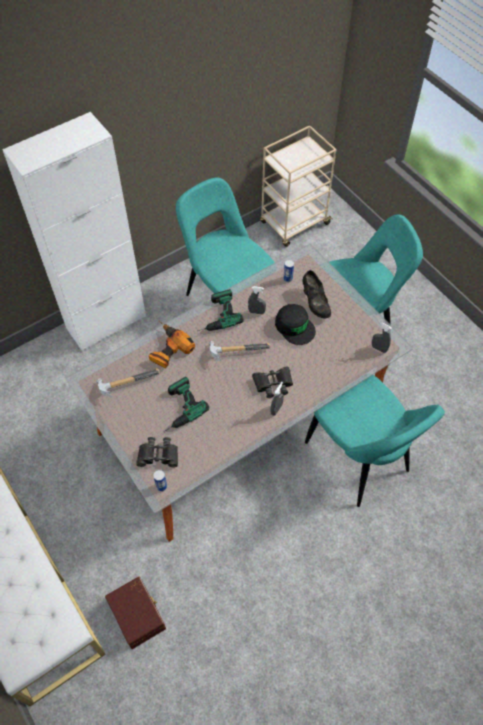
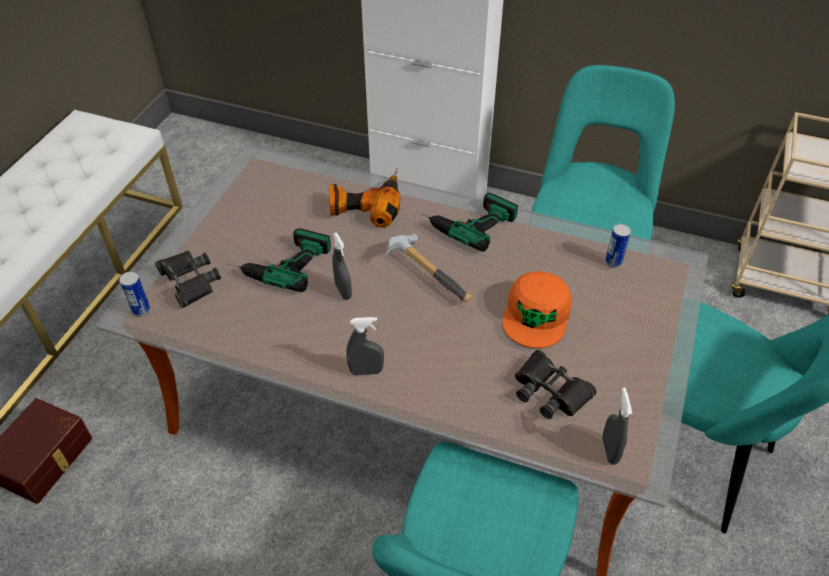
camera: 55 degrees right, 10 degrees down
hammer [96,368,160,397] -> none
grey spray bottle [248,286,266,315] -> grey spray bottle moved to [332,232,352,300]
black binoculars [252,367,293,398] -> black binoculars moved to [515,350,597,419]
black cap [275,304,316,345] -> orange cap [502,271,572,348]
black shoe [303,270,331,319] -> none

